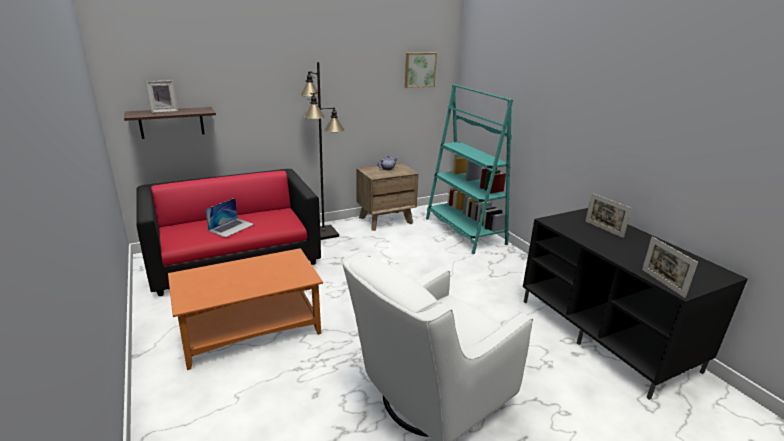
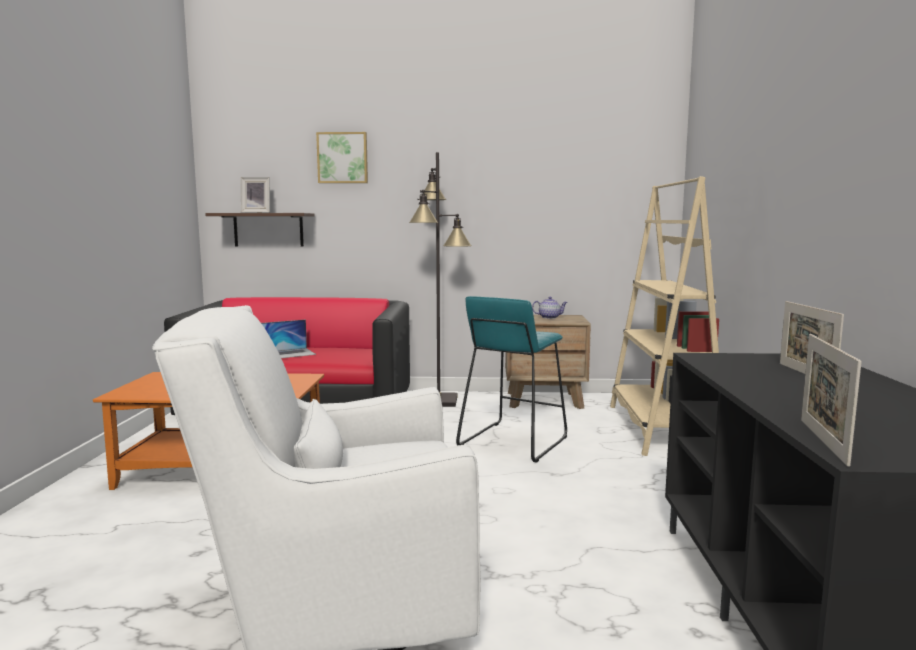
camera: 30 degrees right, 15 degrees down
picture [405,53,437,88] -> picture moved to [316,132,368,183]
turquoise bookcase [426,84,513,254] -> beige bookcase [610,176,719,456]
none -> turquoise stool [456,296,567,463]

